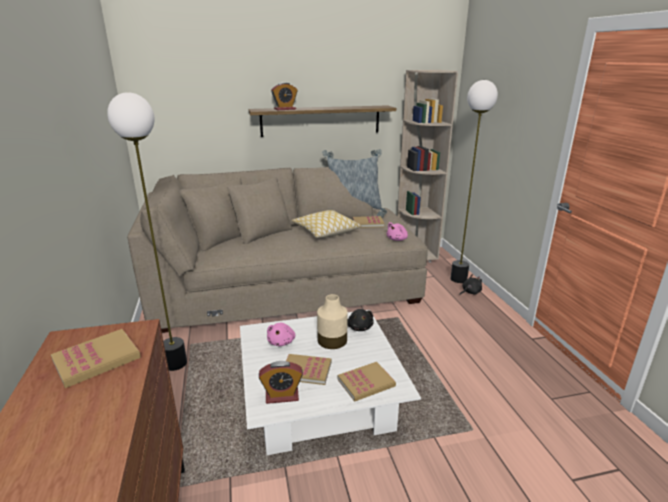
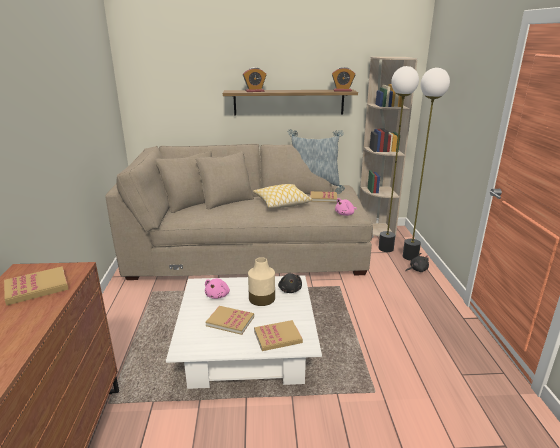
camera: 10 degrees right, 0 degrees up
floor lamp [107,92,187,371] -> floor lamp moved to [378,66,419,252]
alarm clock [259,361,303,404] -> alarm clock moved to [332,67,355,92]

